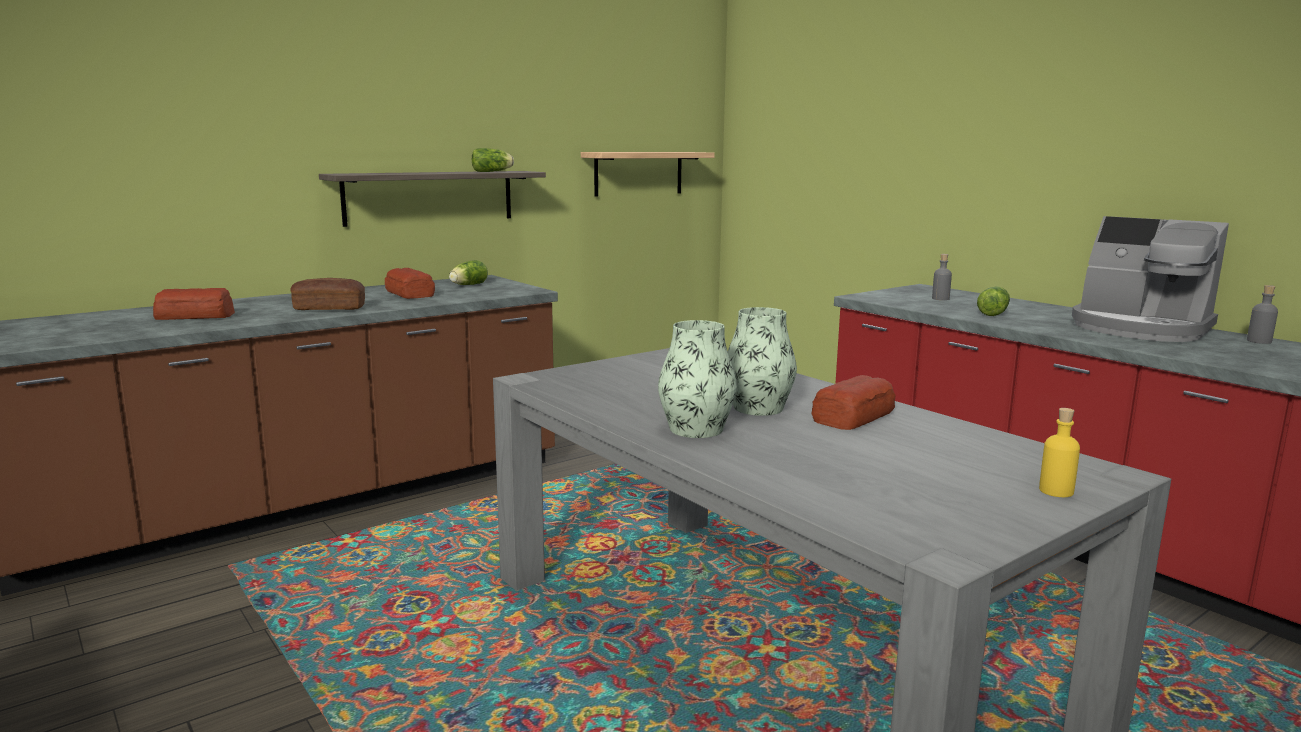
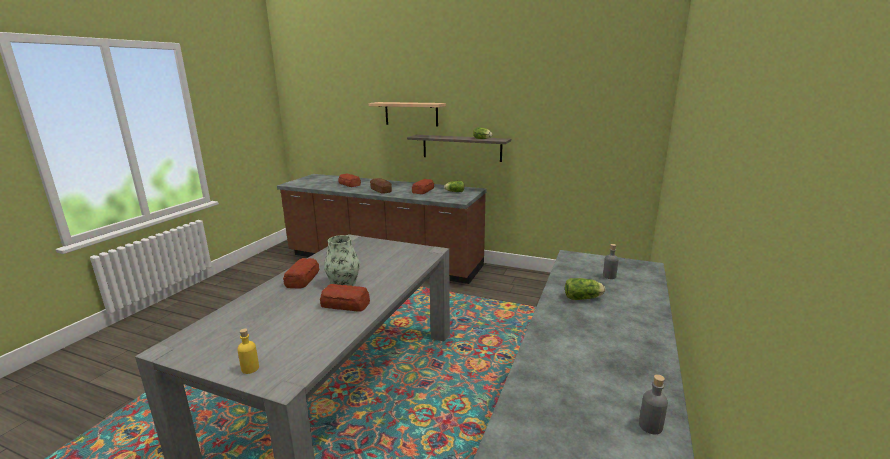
camera: 60 degrees right, 5 degrees up
shelf [581,152,715,197] -> shelf moved to [369,102,446,127]
vase [658,320,737,438] -> bread [283,258,320,289]
coffee machine [1072,216,1229,342] -> none

